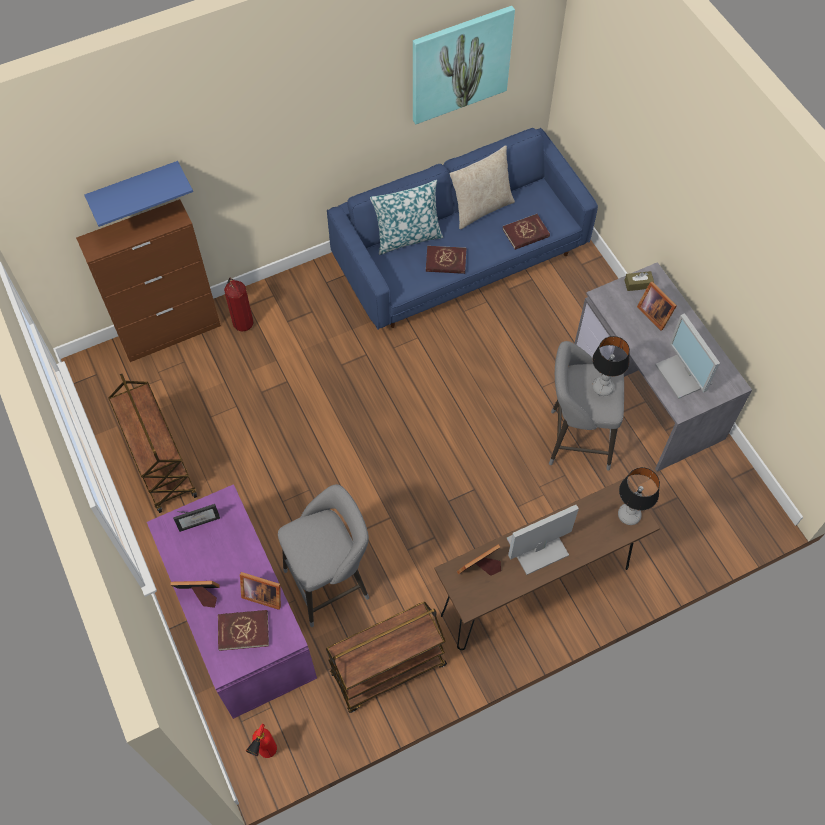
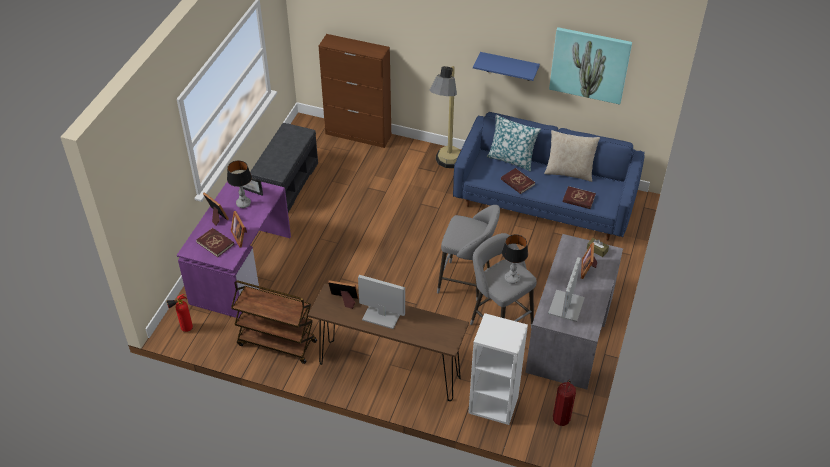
camera: 45 degrees right, 15 degrees down
blue shelf [84,161,193,227] -> blue shelf moved to [473,52,540,81]
brown cart [108,374,197,513] -> grey bench [250,123,318,212]
fire extinguisher [224,277,254,332] -> fire extinguisher moved to [553,379,576,426]
grey stool [278,484,369,627] -> grey stool moved to [437,205,500,302]
table lamp [618,467,660,525] -> table lamp moved to [227,160,252,208]
none -> floor lamp [429,66,460,168]
none -> white bookcase [468,313,528,425]

